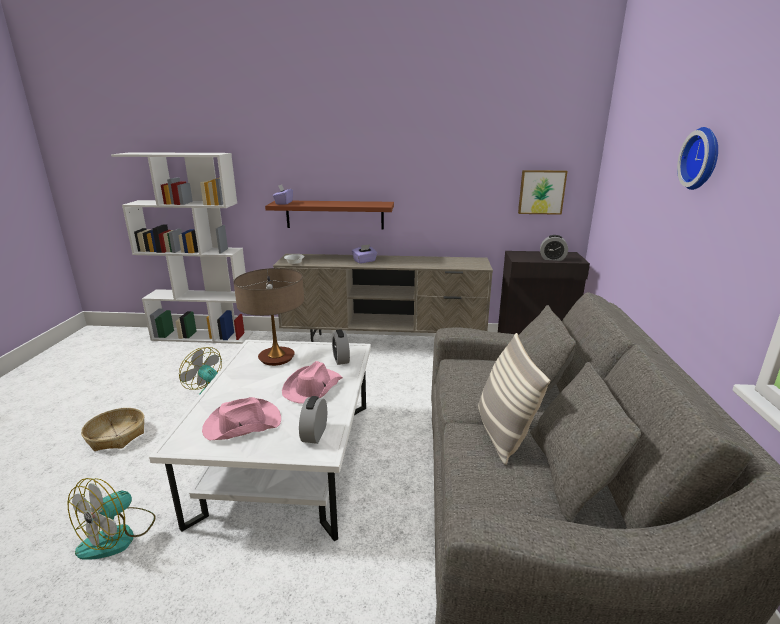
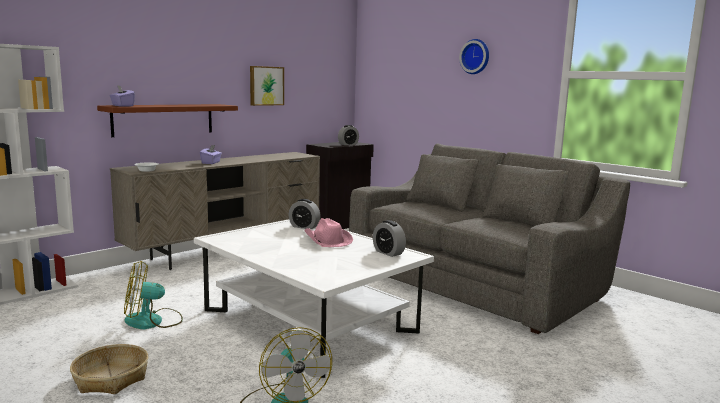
camera: 50 degrees left, 10 degrees down
pink hat [202,397,281,440] -> none
table lamp [234,268,304,366] -> none
pillow [478,333,550,465] -> none
picture [518,170,567,215] -> picture moved to [250,66,284,106]

